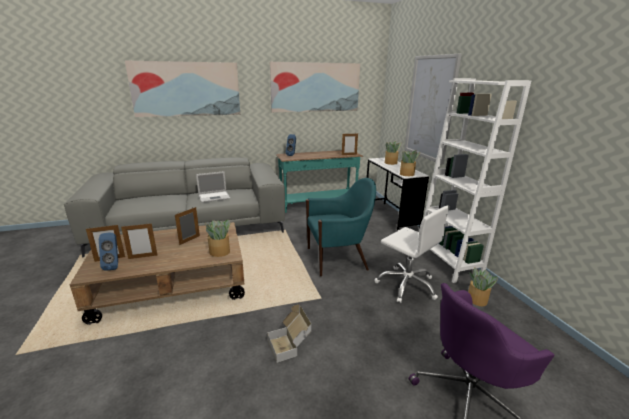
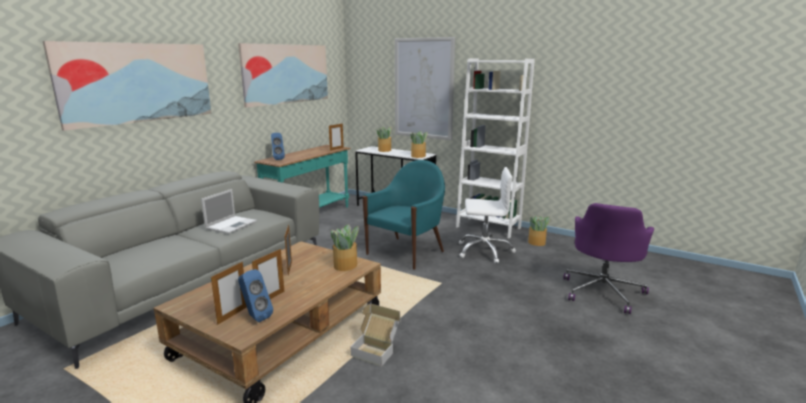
camera: 40 degrees left, 5 degrees down
cardboard box [267,304,311,363] -> cardboard box moved to [350,304,401,367]

